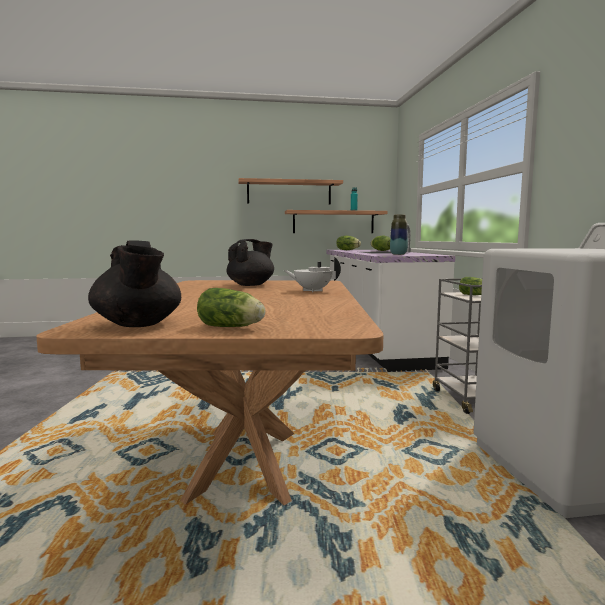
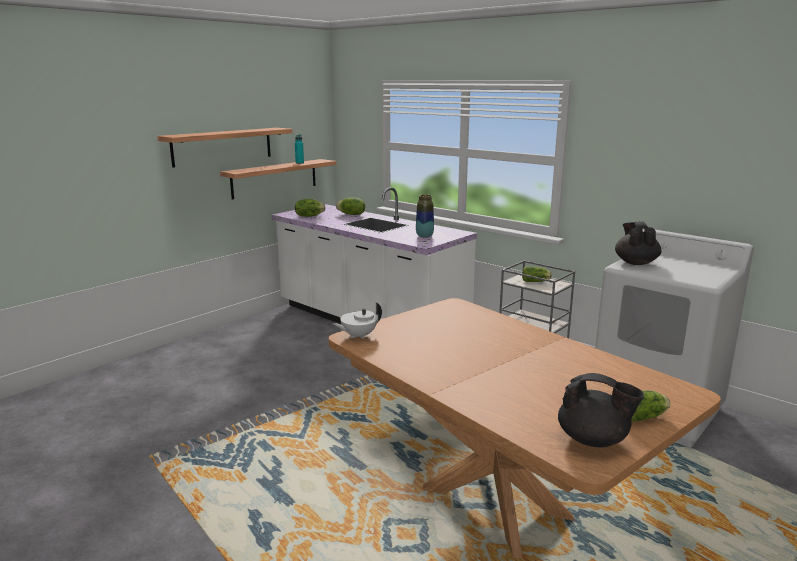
camera: 40 degrees left, 10 degrees up
black teapot [227,239,274,286] -> black teapot moved to [615,221,662,265]
white teapot [284,257,341,292] -> white teapot moved to [333,302,382,339]

